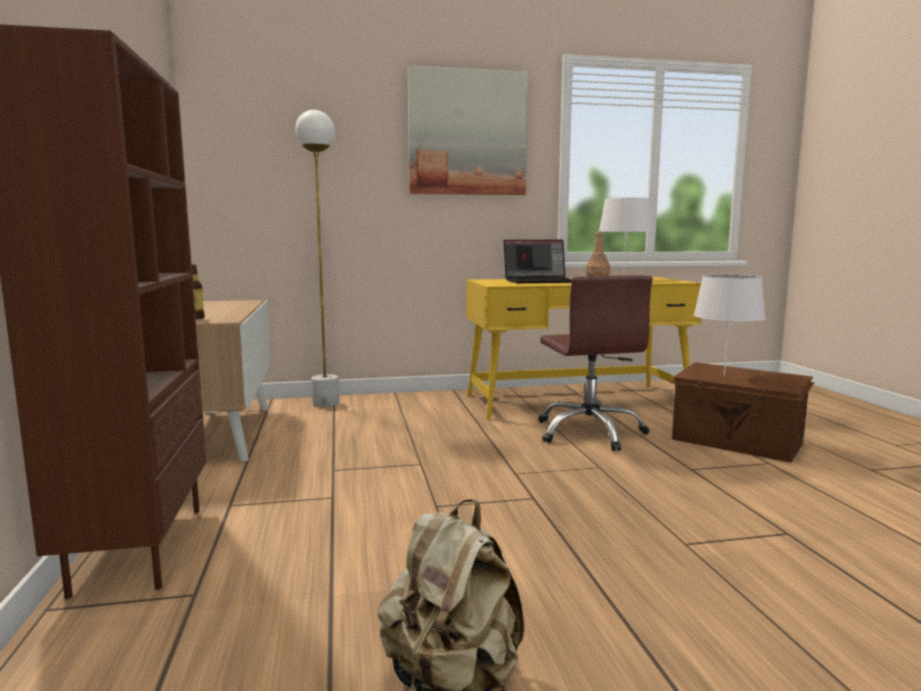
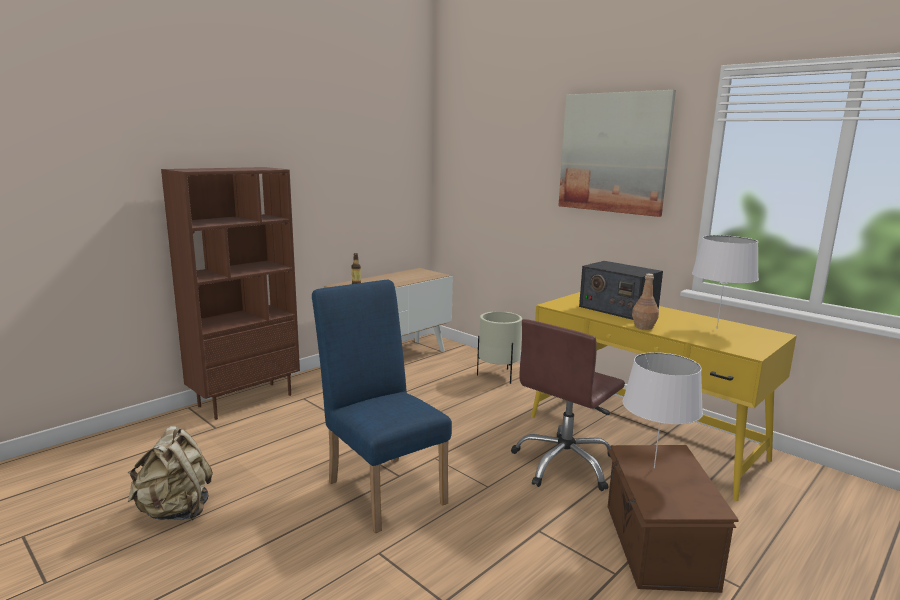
camera: 55 degrees right, 5 degrees up
white floor lamp [295,110,339,407] -> none
laptop [504,240,572,283] -> radio [579,261,663,320]
none -> blue chair [312,279,452,533]
none -> beige planter [477,311,522,384]

